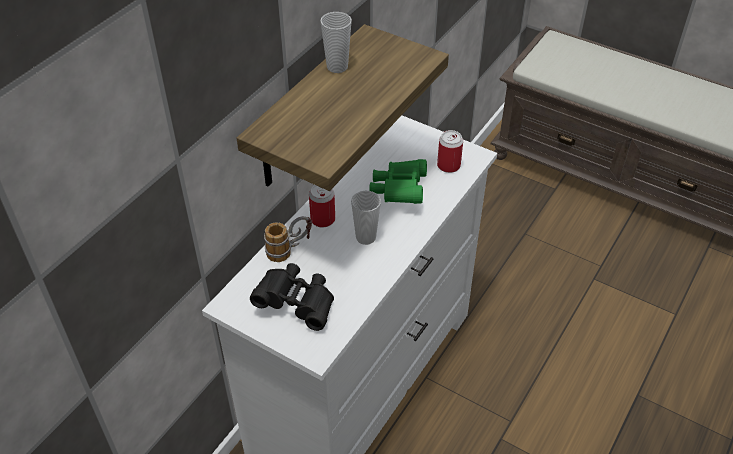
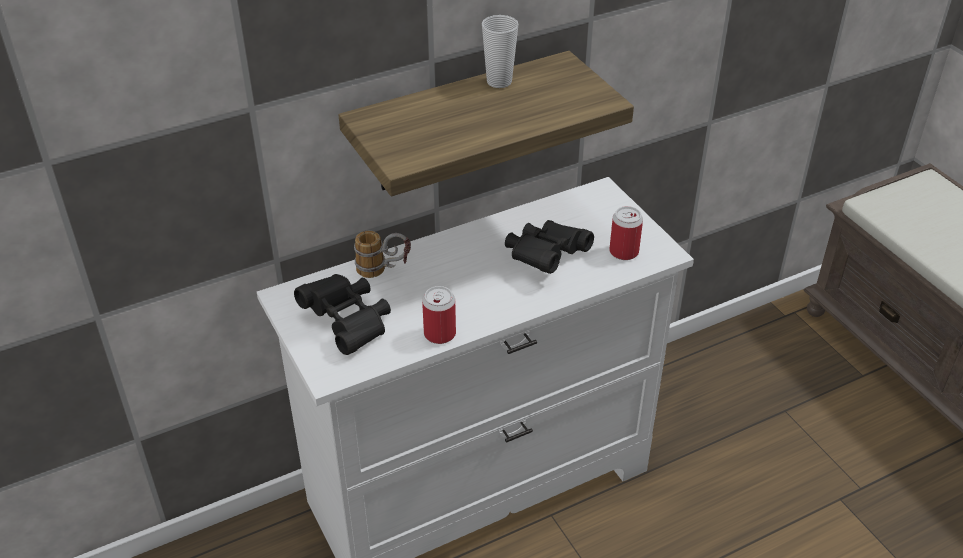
camera: 30 degrees right, 5 degrees down
can [309,185,335,227] -> can moved to [422,286,456,344]
cup [351,191,381,245] -> none
green binoculars [370,159,427,204] -> black binoculars [505,220,594,274]

